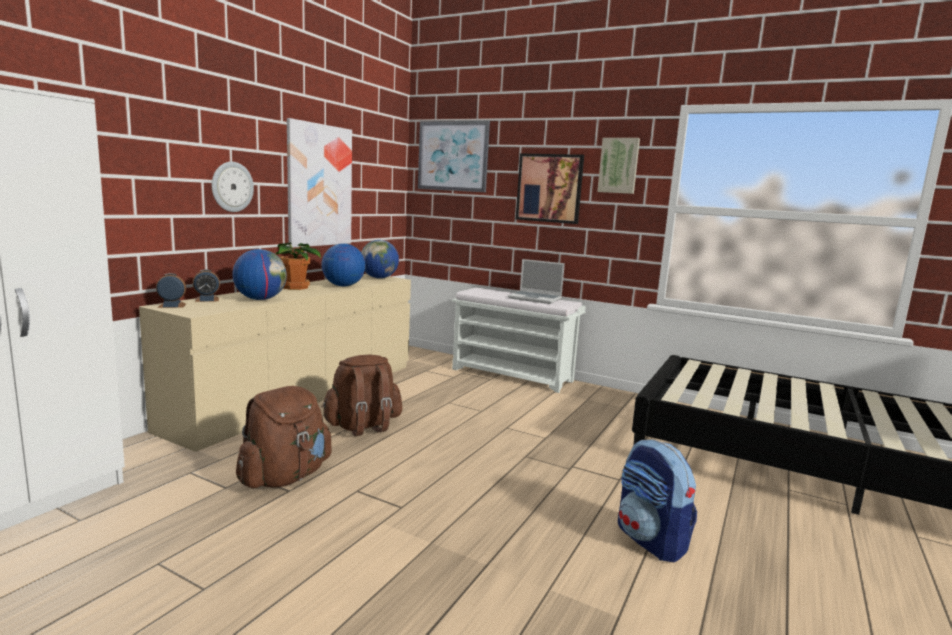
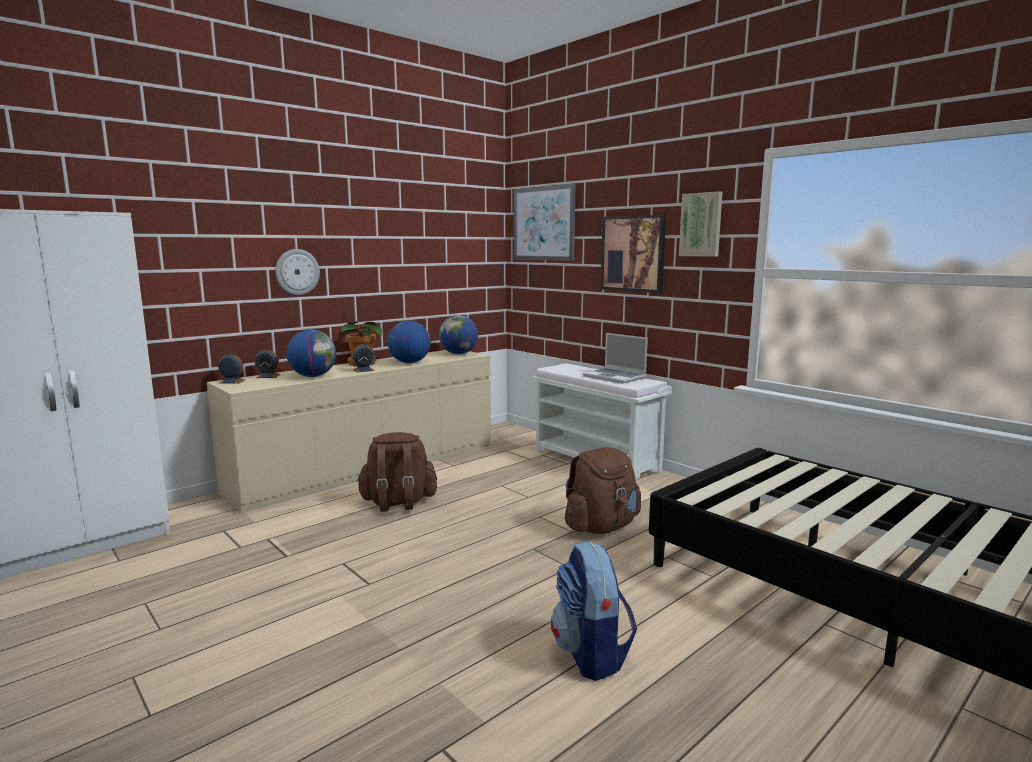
camera: 20 degrees right, 0 degrees up
brown backpack [236,386,332,488] -> brown backpack moved to [565,447,641,534]
picture [287,118,352,248] -> none
none -> alarm clock [352,344,375,372]

